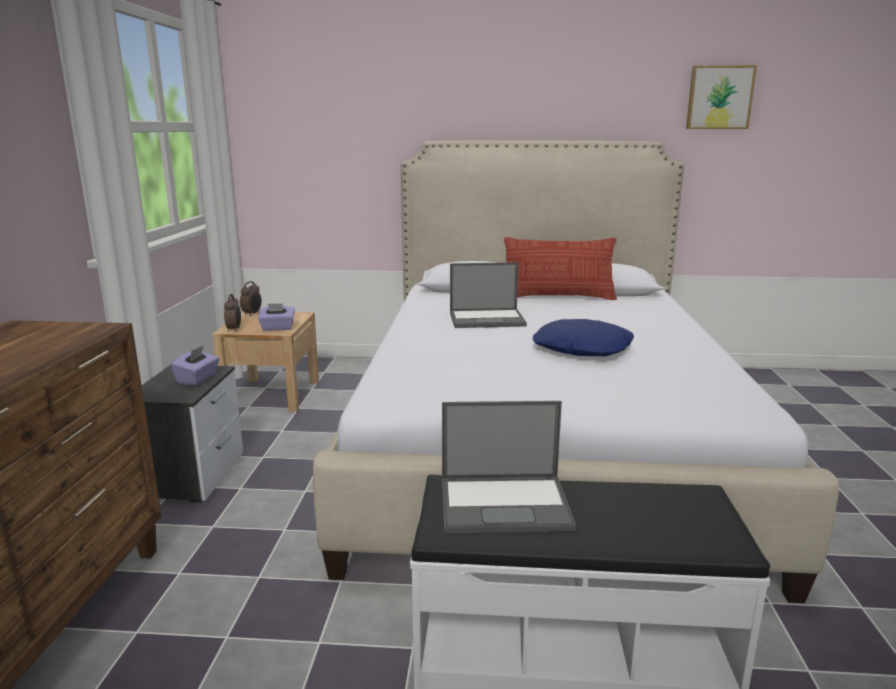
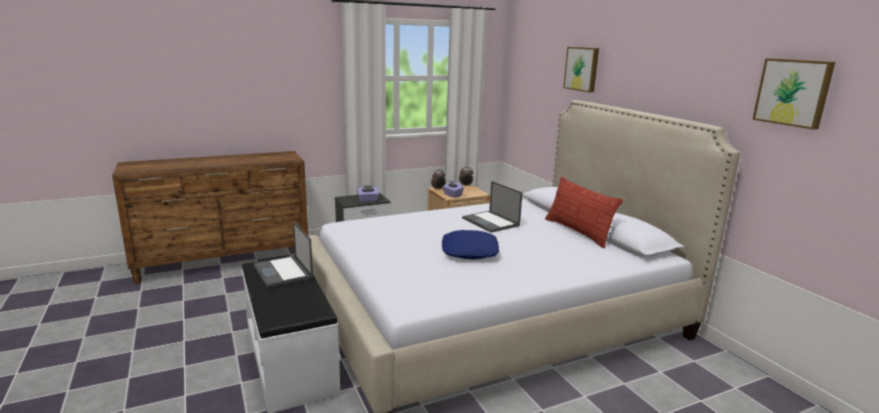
camera: 60 degrees right, 0 degrees up
none -> picture [563,47,599,92]

